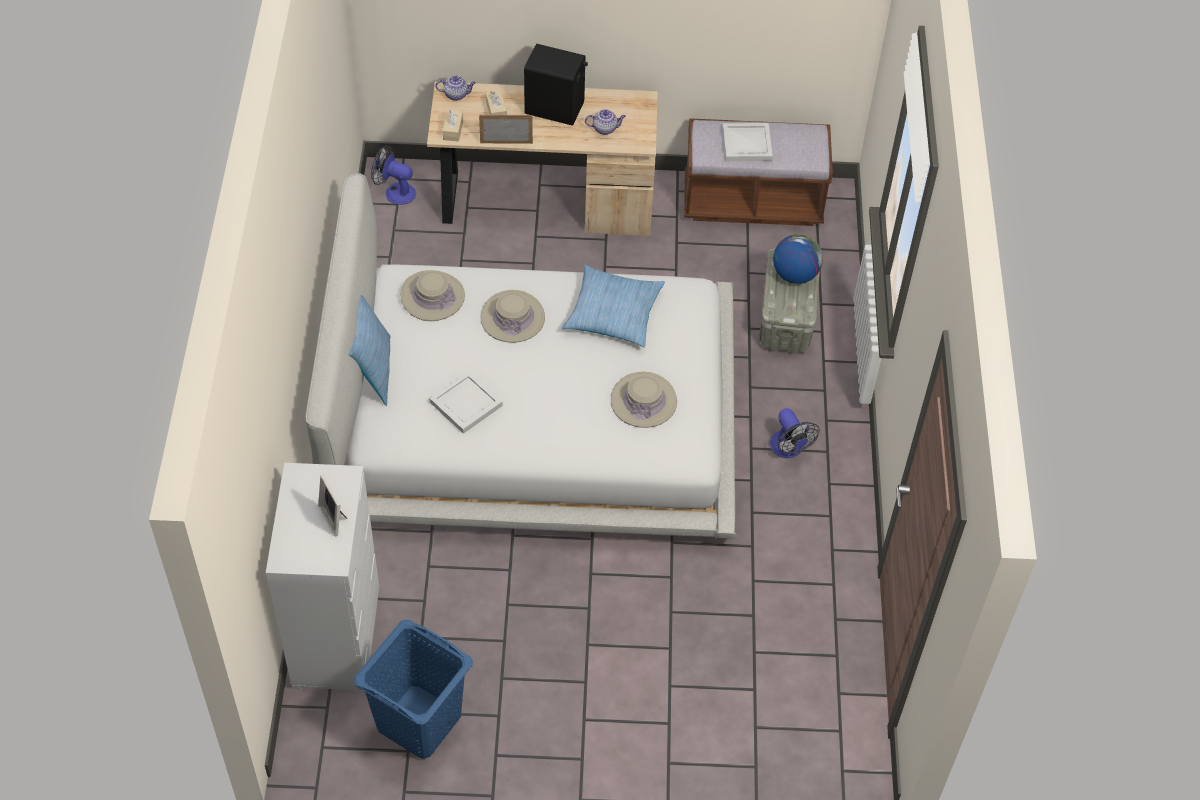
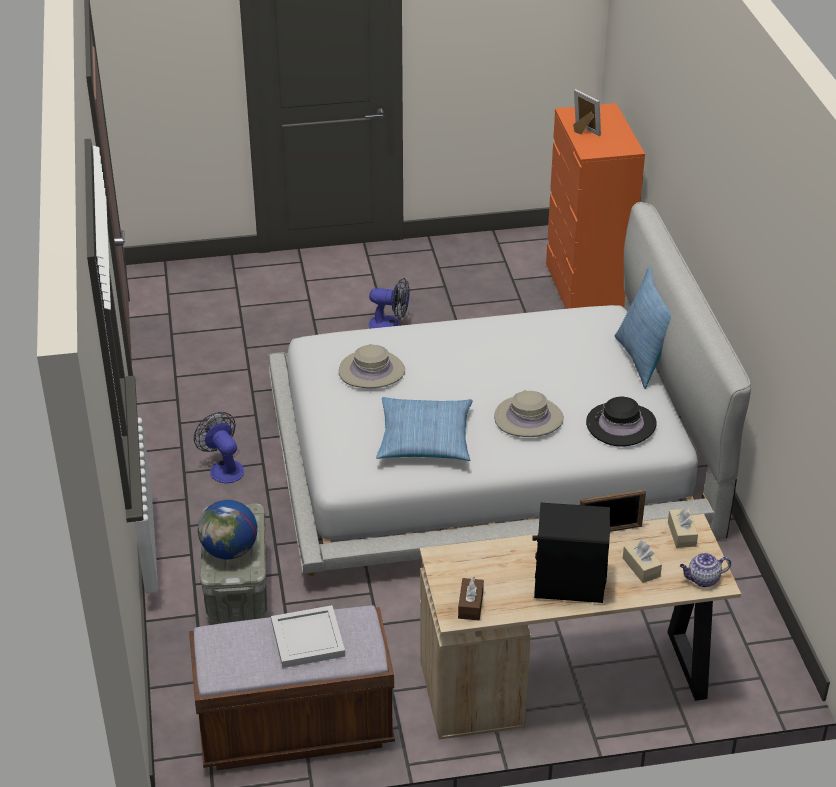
camera: 170 degrees right, 15 degrees down
white dresser [266,463,379,692] -> orange dresser [546,103,645,309]
blue laundry basket [353,620,473,759] -> none
fan [371,145,416,205] -> fan moved to [369,278,409,329]
beige hat [400,270,465,321] -> black hat [586,397,656,447]
white tray [430,371,503,434] -> none
teapot [585,109,626,135] -> none
none -> brown tissue box [458,577,484,620]

